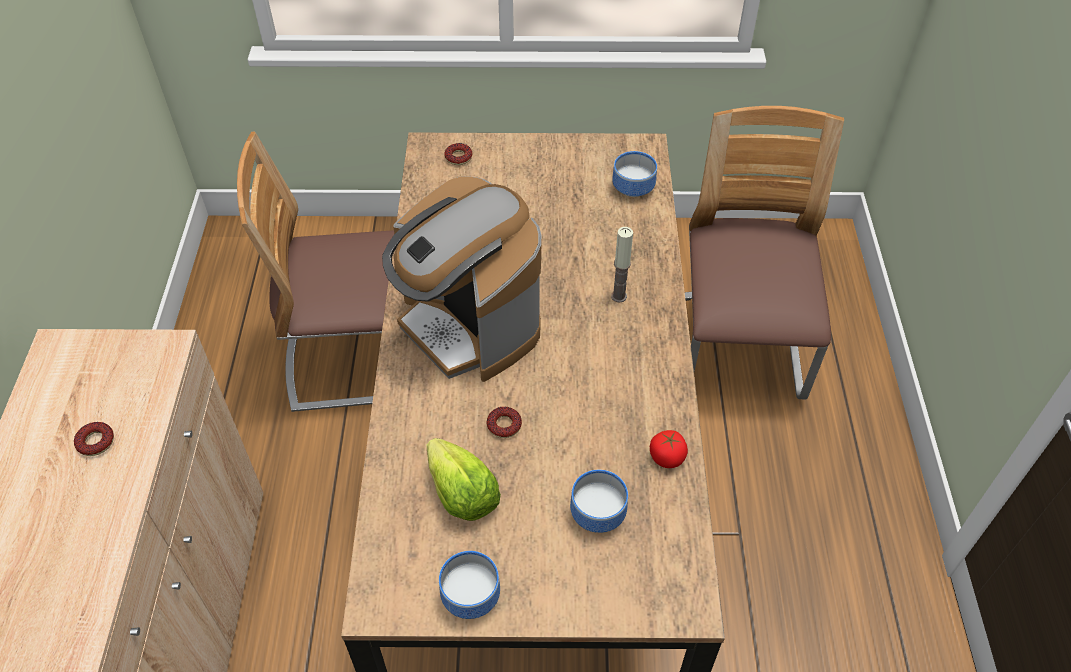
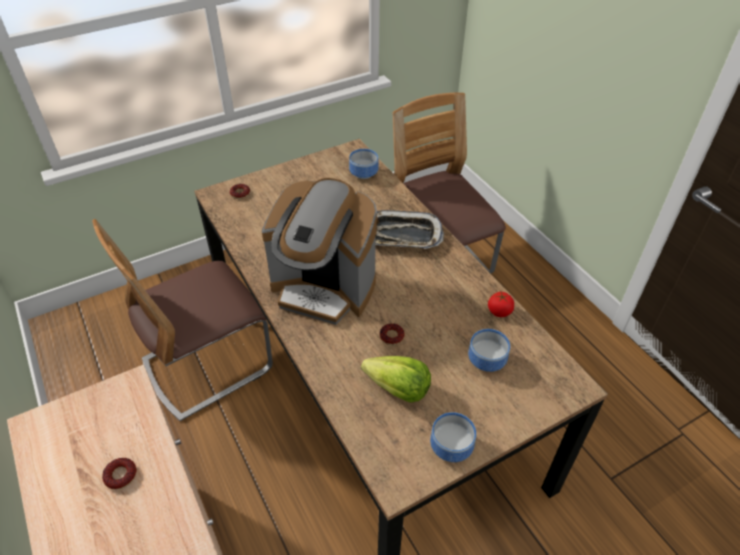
camera: 30 degrees left, 5 degrees down
candle [611,227,633,303] -> tray [375,210,444,249]

